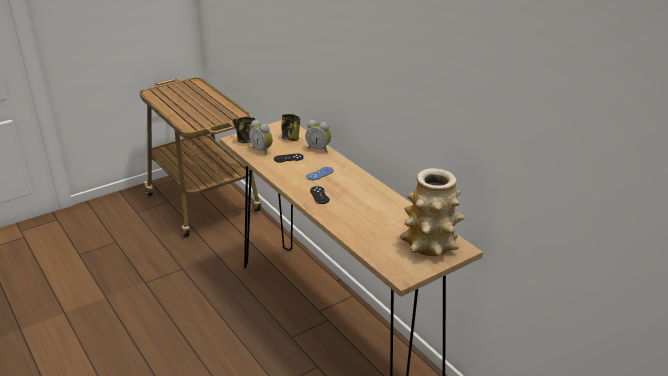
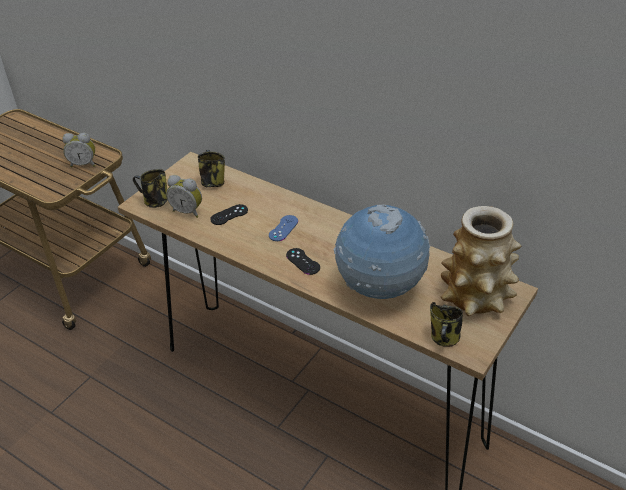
camera: 20 degrees left, 10 degrees up
alarm clock [305,120,331,153] -> alarm clock moved to [63,133,95,167]
none -> globe [334,205,430,299]
none -> mug [430,302,463,347]

